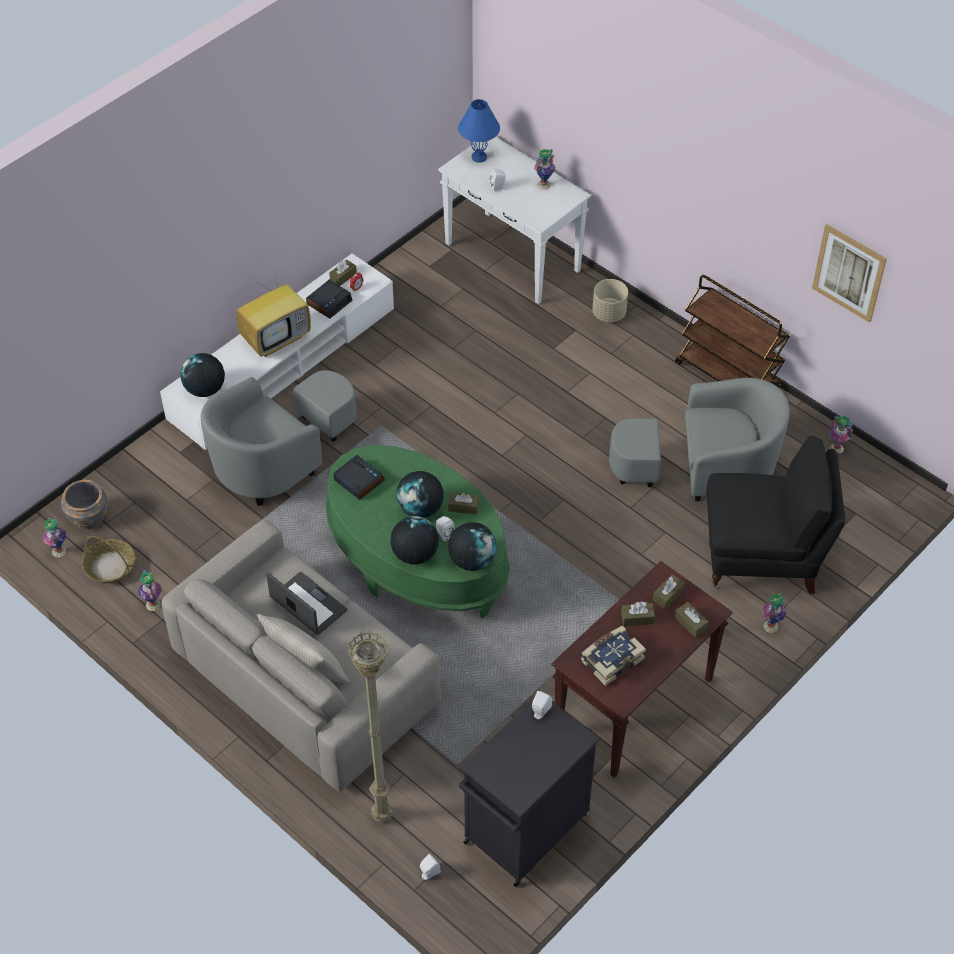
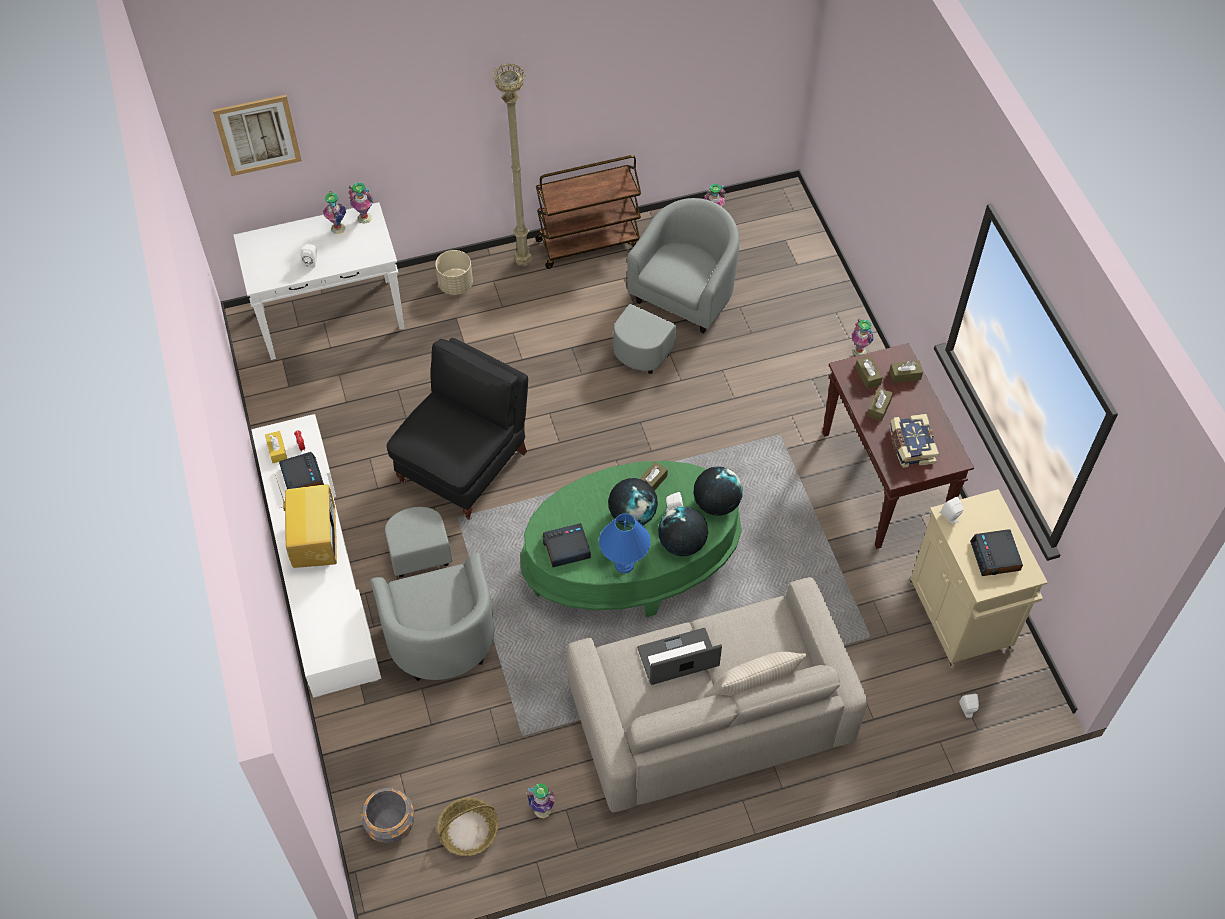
camera: 60 degrees left, 5 degrees up
vase [43,517,67,557] -> vase moved to [348,182,373,224]
globe [180,353,225,397] -> none
brown tissue box [329,260,357,286] -> yellow tissue box [265,431,287,463]
beige floor lamp [347,632,392,823] -> beige floor lamp moved to [492,63,532,266]
blue table lamp [458,99,500,163] -> blue table lamp moved to [599,513,651,573]
black cabinet [459,699,600,887] -> beige cabinet [909,489,1048,670]
black armchair [706,436,845,594] -> black armchair moved to [387,338,528,520]
picture [812,224,887,323] -> picture moved to [213,95,302,176]
none -> alarm clock [970,529,1023,576]

